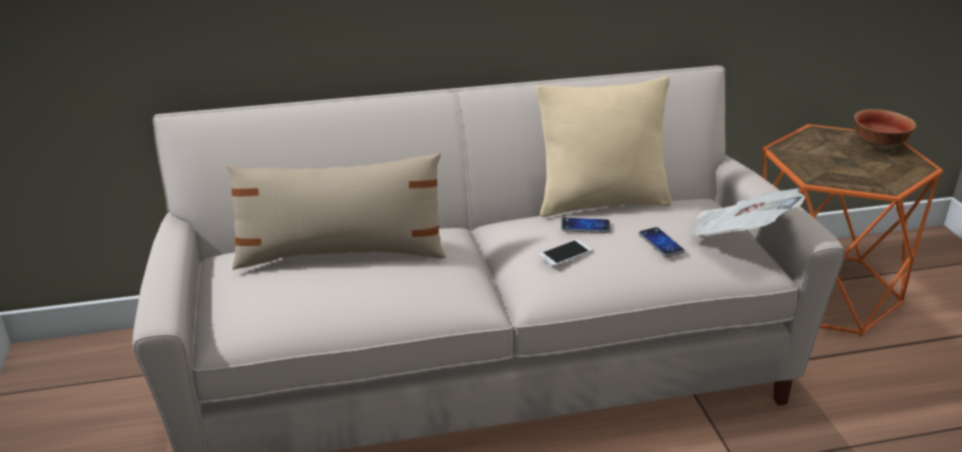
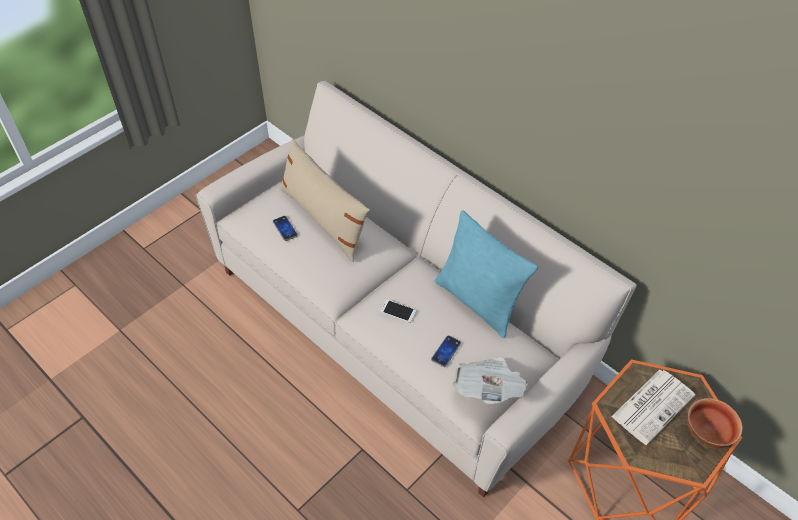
camera: 55 degrees right, 20 degrees up
beige pillow [536,76,672,217] -> turquoise pillow [435,210,538,338]
phone [561,218,611,233] -> phone moved to [273,216,298,241]
none -> newspaper [611,370,695,445]

